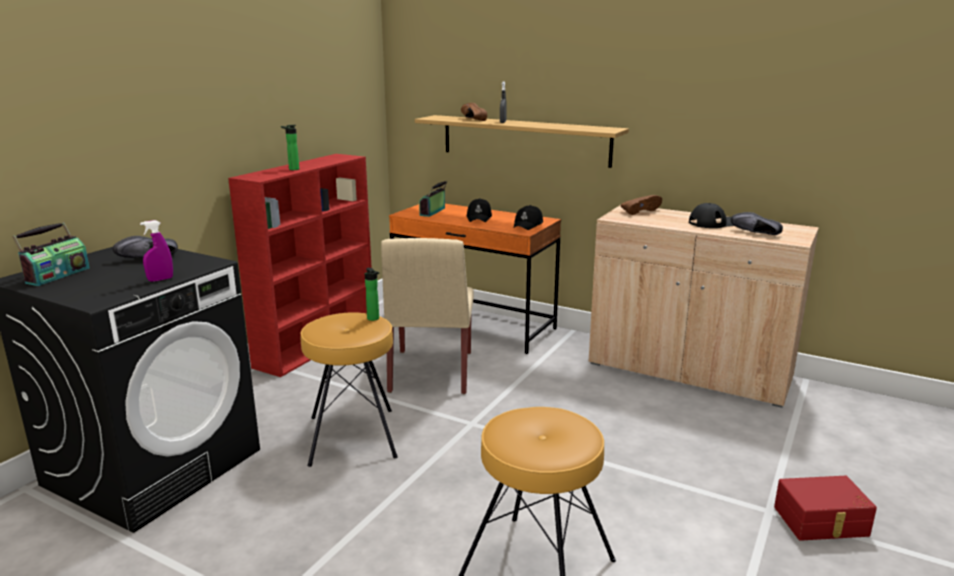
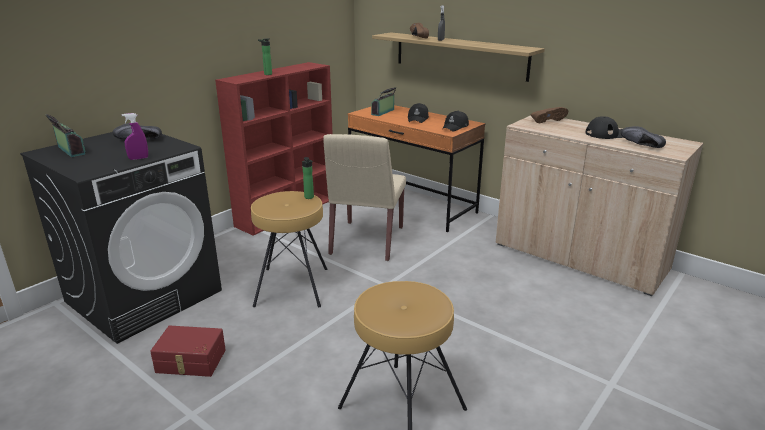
camera: 10 degrees right, 5 degrees up
radio [13,222,90,286] -> radio turned 75 degrees counterclockwise [46,114,86,157]
red storage box [774,476,877,541] -> red storage box moved to [150,326,226,377]

